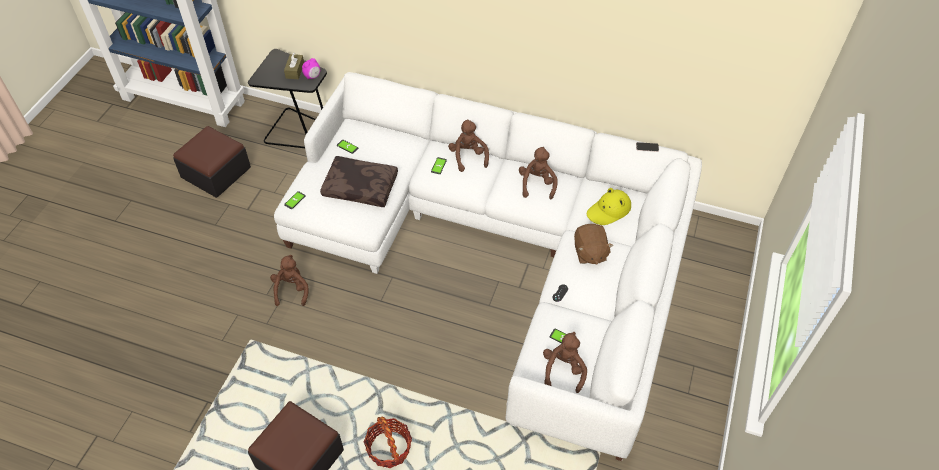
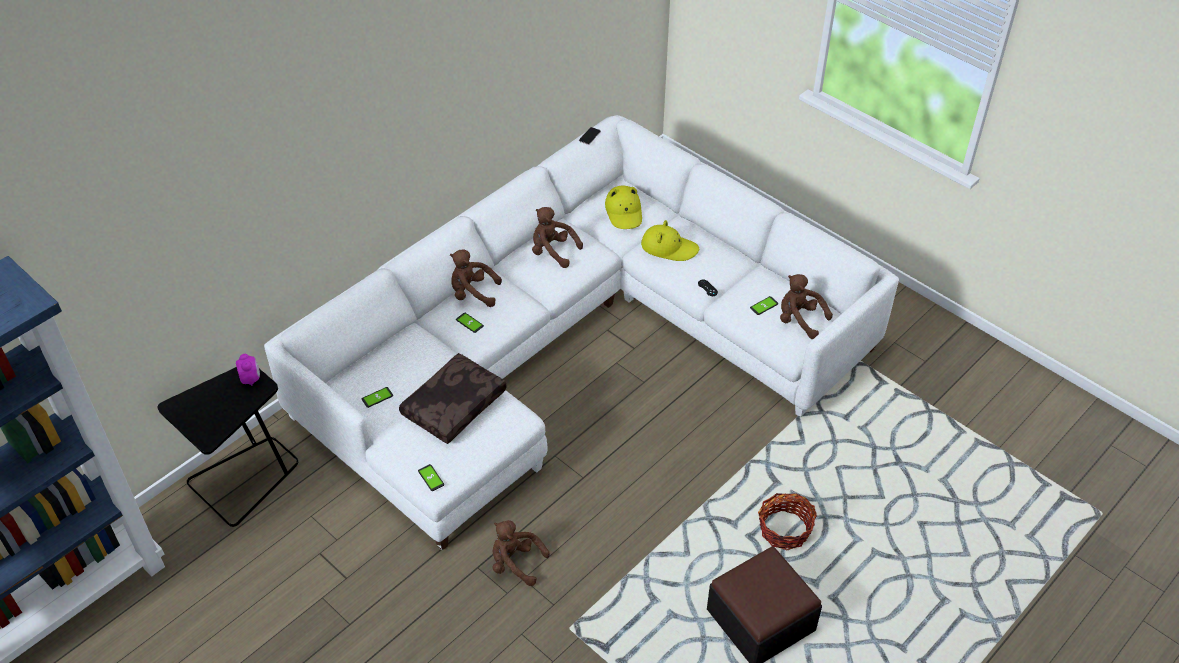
camera: 65 degrees left, 5 degrees down
ottoman [173,126,251,198] -> none
brown tissue box [284,53,304,79] -> none
brown plush toy [574,224,614,265] -> yellow hat [641,220,699,261]

